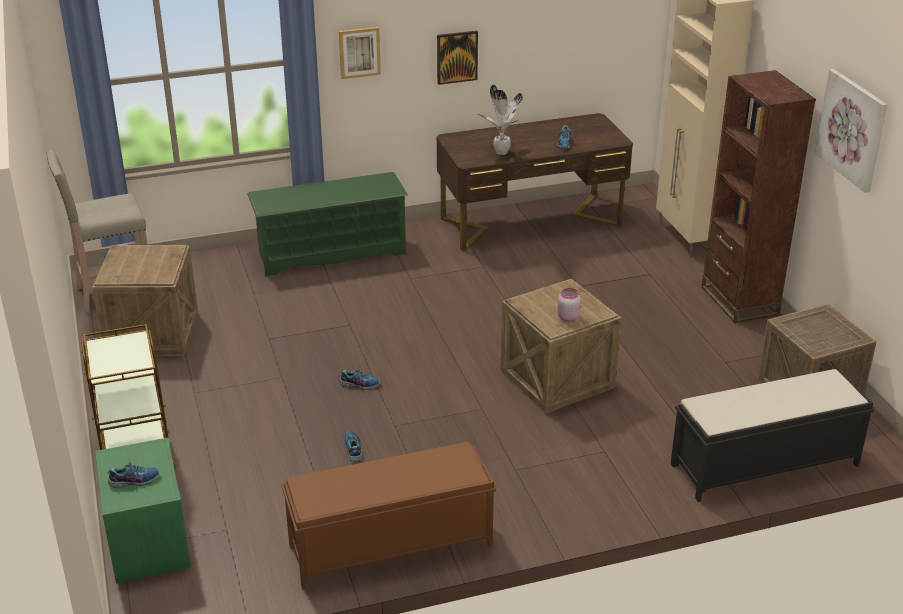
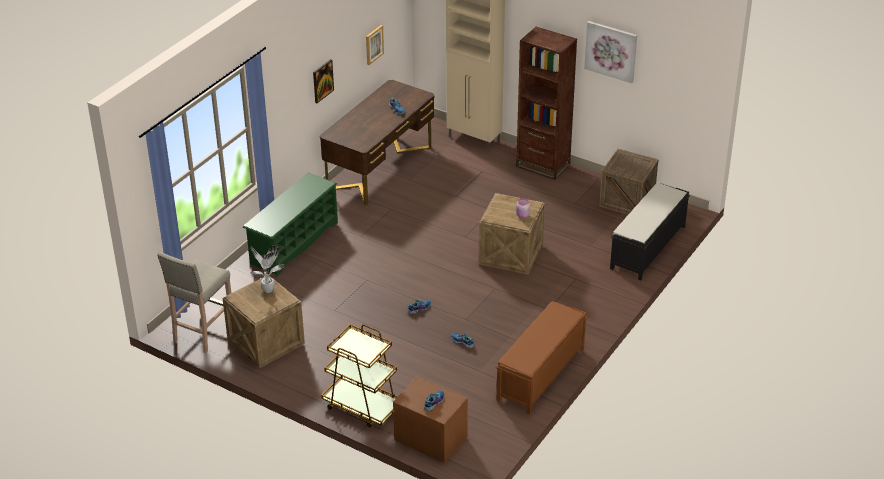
camera: 40 degrees left, 5 degrees up
green nightstand [95,438,191,583] -> brown nightstand [393,376,468,463]
picture [339,27,381,79] -> picture moved to [366,25,384,65]
potted plant [478,85,523,155] -> potted plant moved to [250,245,285,293]

